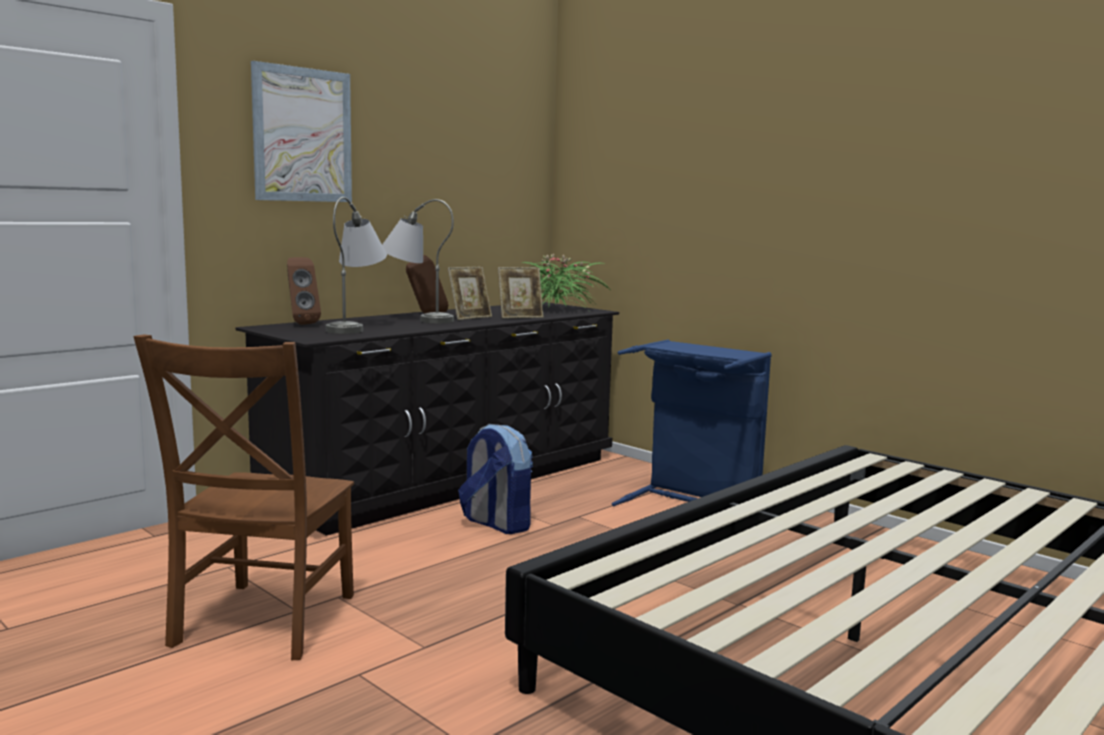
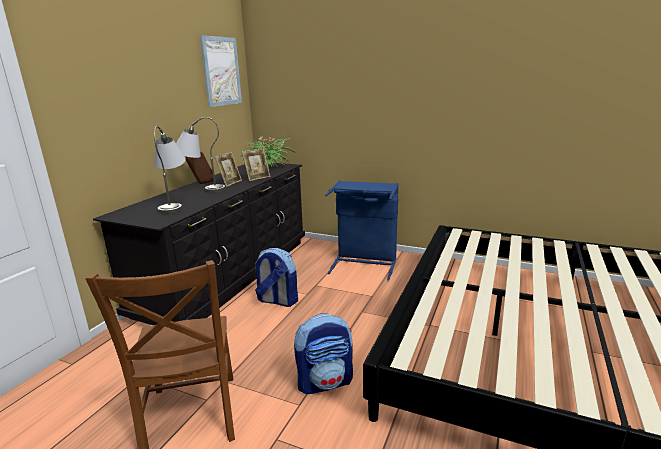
camera: 20 degrees left, 10 degrees up
picture [251,61,352,202] -> picture moved to [200,35,242,107]
brown speaker [287,257,321,325] -> none
none -> backpack [294,313,353,394]

